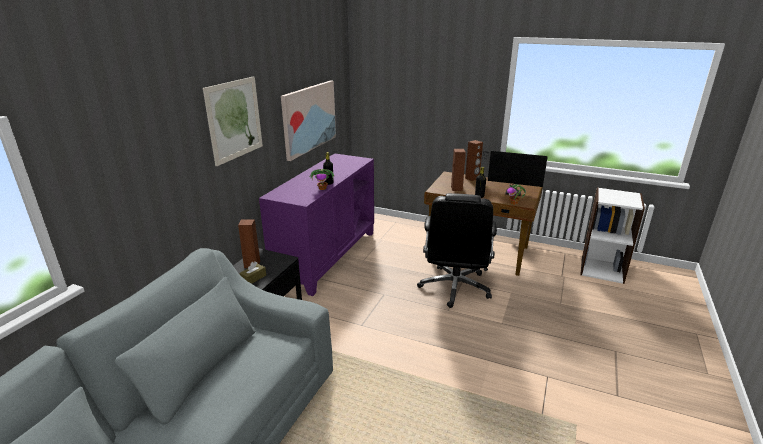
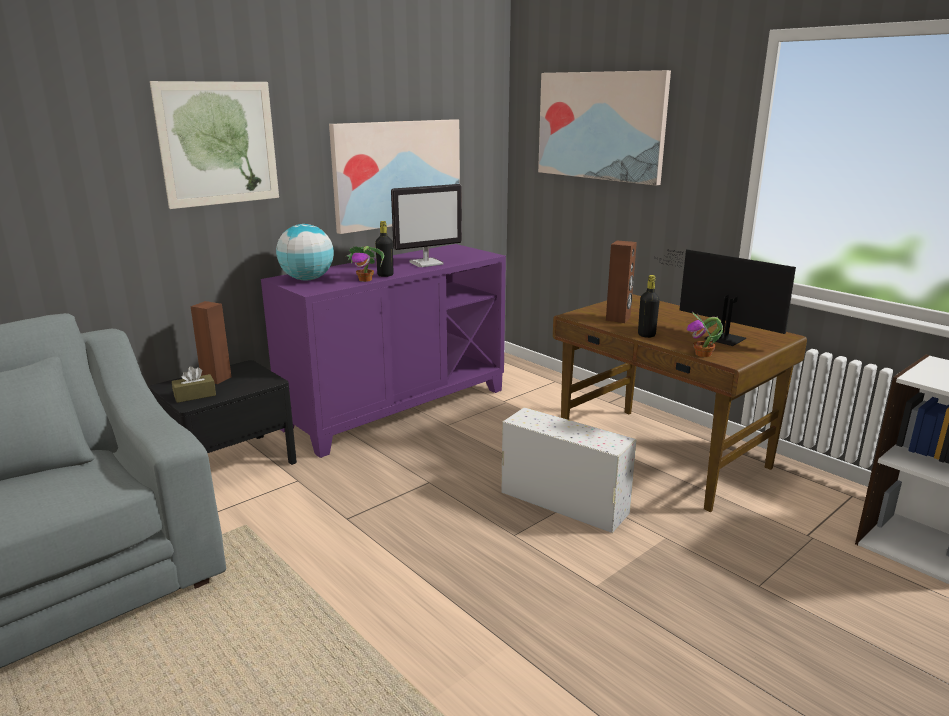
camera: 25 degrees right, 5 degrees down
black office chair [417,193,497,308] -> white storage box [501,408,636,533]
brown speaker [465,140,483,181] -> none
none -> globe [276,224,334,281]
none -> monitor [391,184,462,267]
none -> picture [538,70,671,186]

